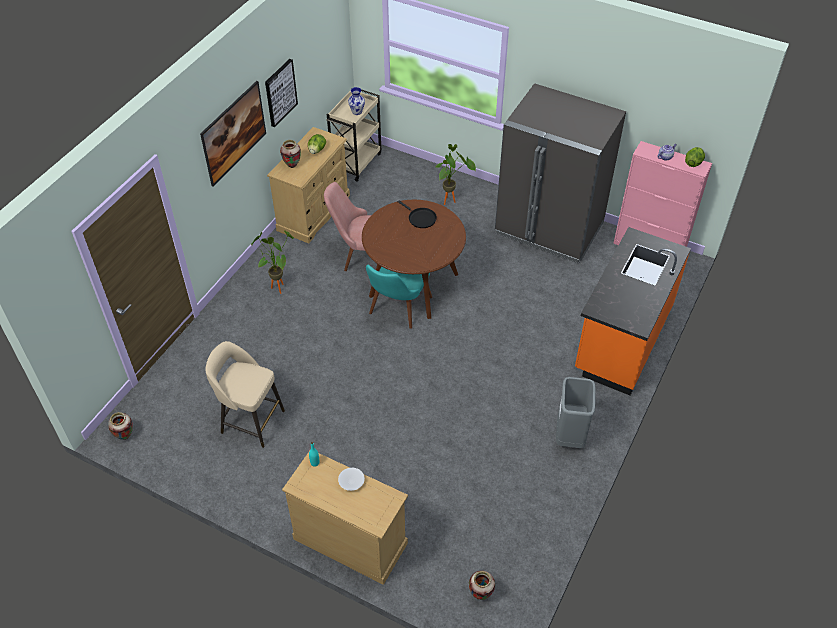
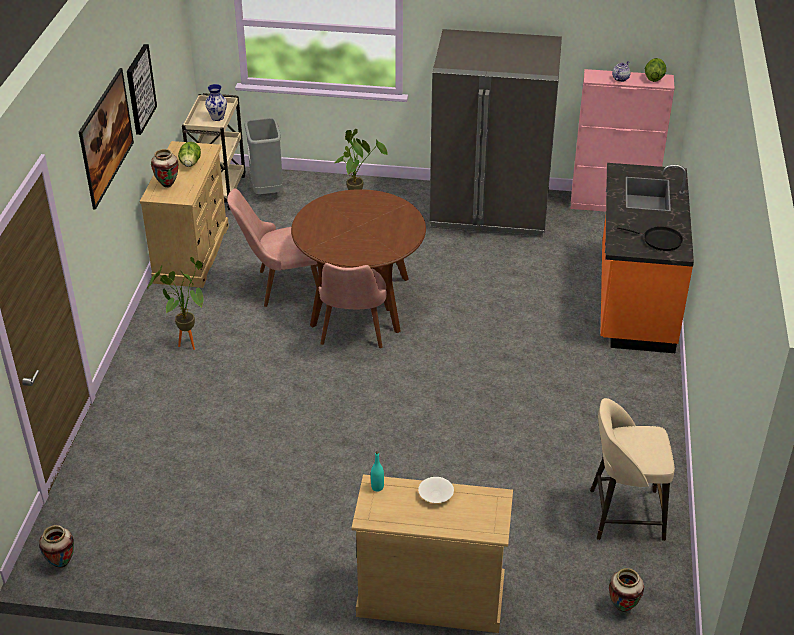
camera: 20 degrees left, 10 degrees down
beige stool [205,341,285,448] -> beige stool moved to [590,398,675,541]
turquoise chair [366,264,432,329] -> pink chair [319,263,389,348]
black frying pan [398,200,437,228] -> black frying pan moved to [617,226,683,251]
grey trash can [556,377,596,448] -> grey trash can moved to [245,118,283,195]

